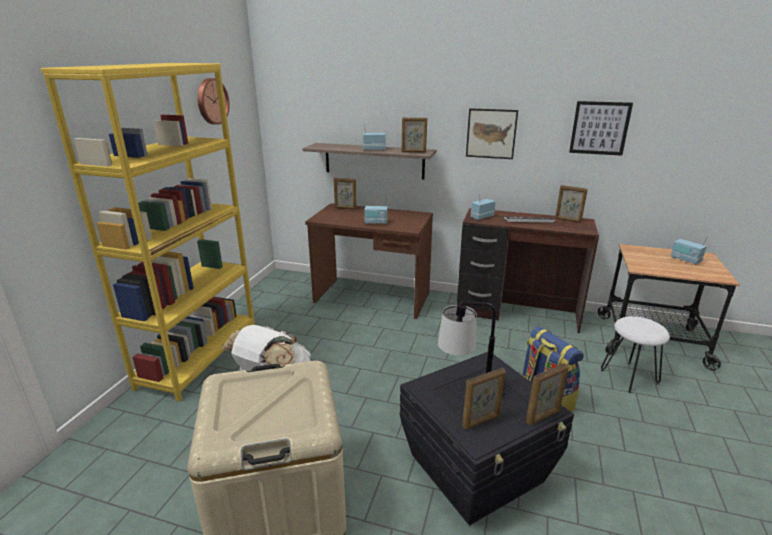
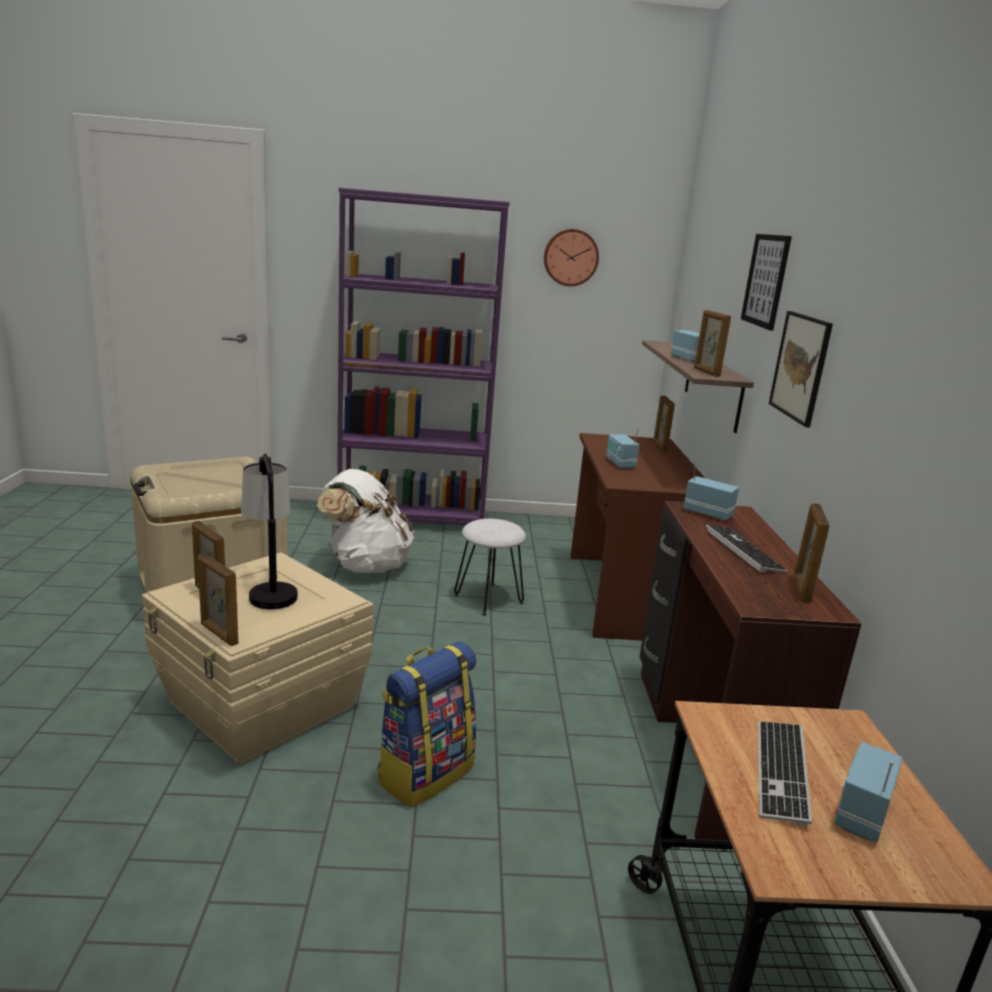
camera: 70 degrees right, 5 degrees down
yellow bookcase [41,63,255,402] -> purple bookcase [337,188,510,525]
black storage box [400,352,574,525] -> beige storage box [142,552,373,765]
picture [569,101,633,156] -> picture moved to [741,234,792,331]
white stool [601,316,670,393] -> white stool moved to [454,519,526,616]
none -> keyboard [758,721,812,826]

